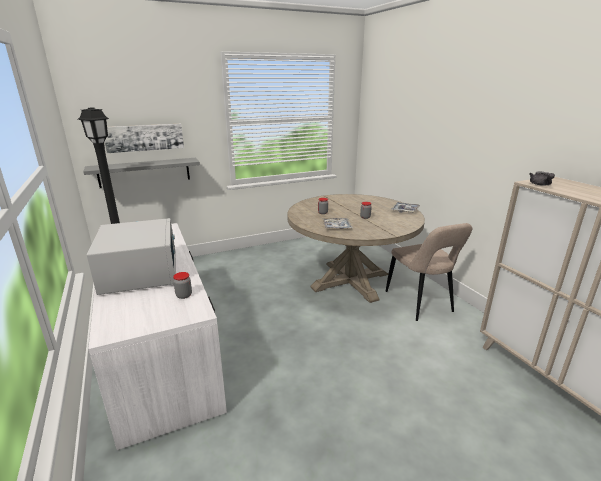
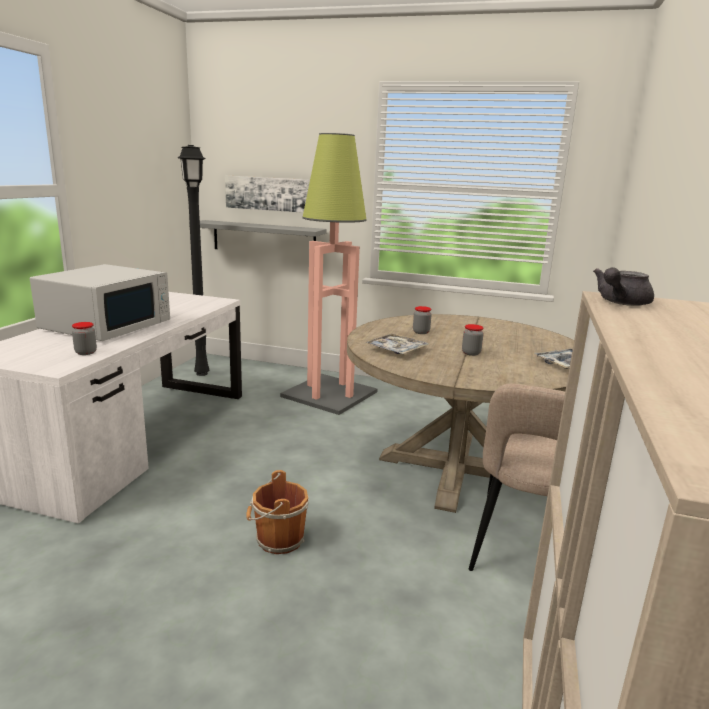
camera: 40 degrees right, 5 degrees down
none -> brown bucket [246,470,309,554]
none -> floor lamp [280,133,377,415]

